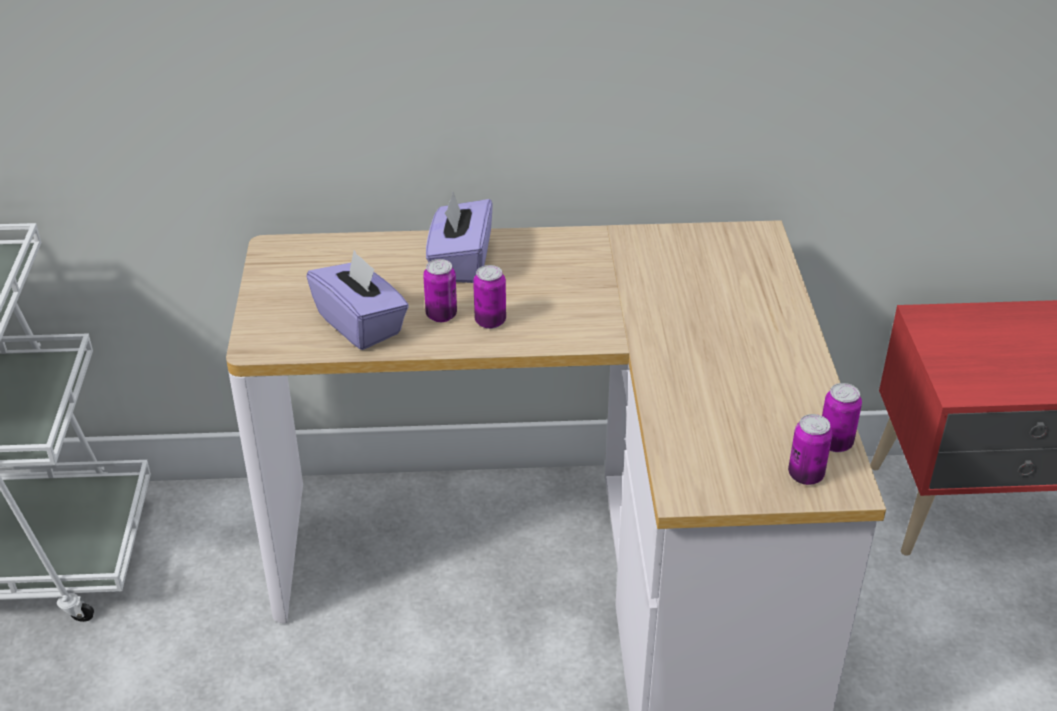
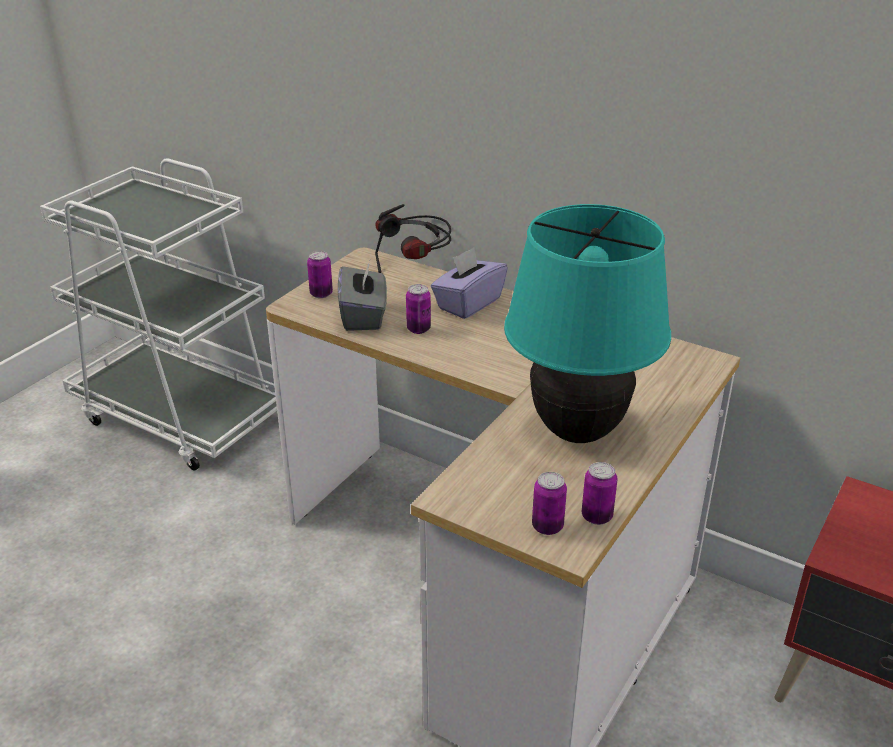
camera: 35 degrees right, 5 degrees down
purple tissue box [306,251,409,350] -> grey tissue box [338,261,387,331]
can [473,265,506,329] -> can moved to [307,251,333,298]
none -> headphones [375,204,451,273]
none -> turquoise table lamp [504,204,671,443]

